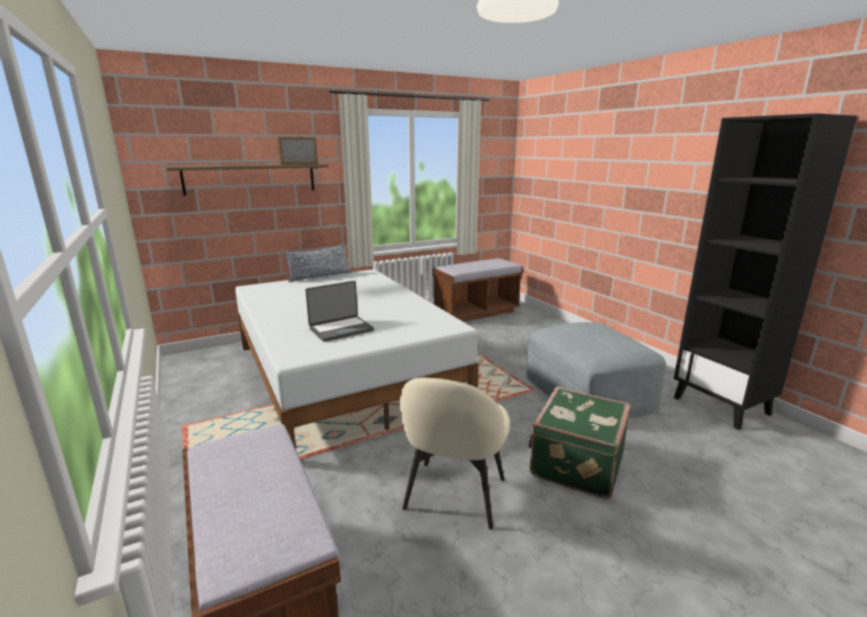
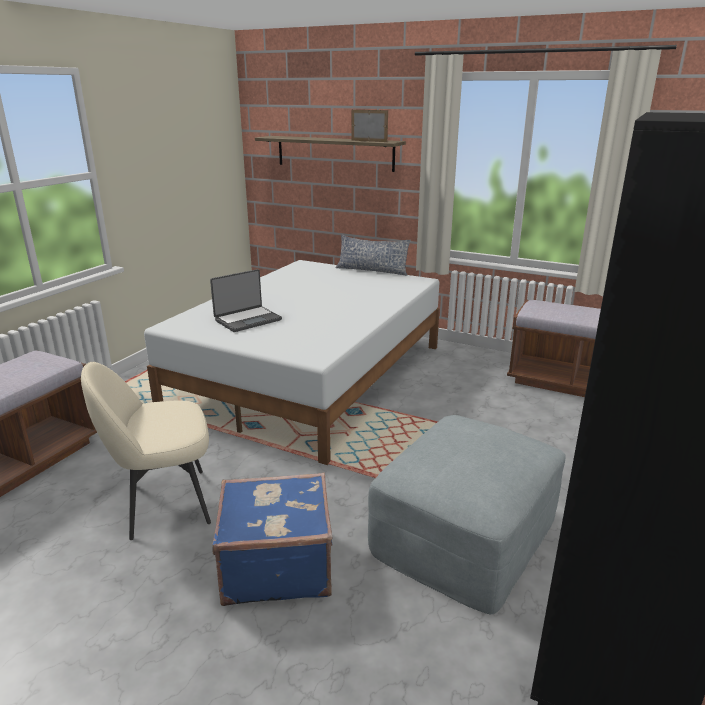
camera: 55 degrees right, 5 degrees up
laptop [305,281,374,342] -> laptop turned 60 degrees counterclockwise [210,269,282,332]
green suitcase [528,387,631,499] -> blue suitcase [213,473,333,606]

